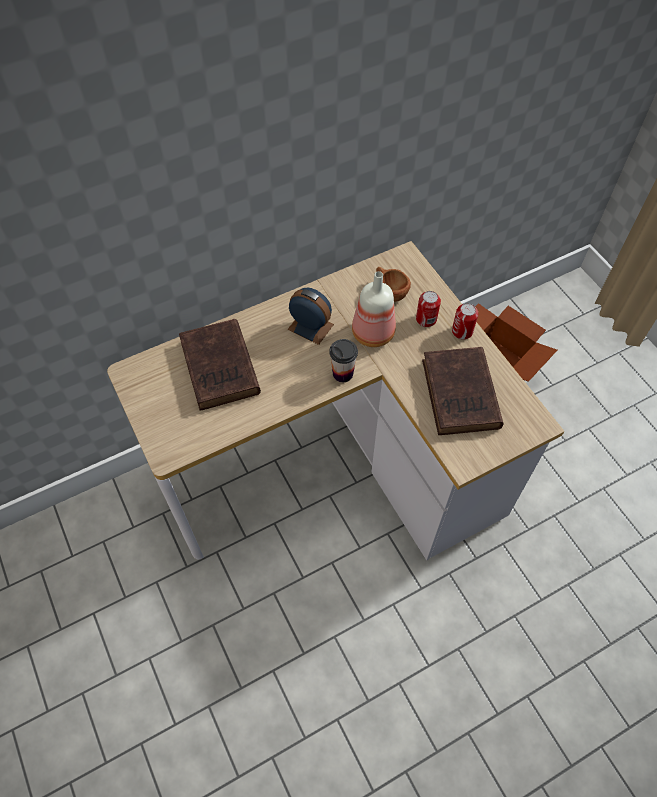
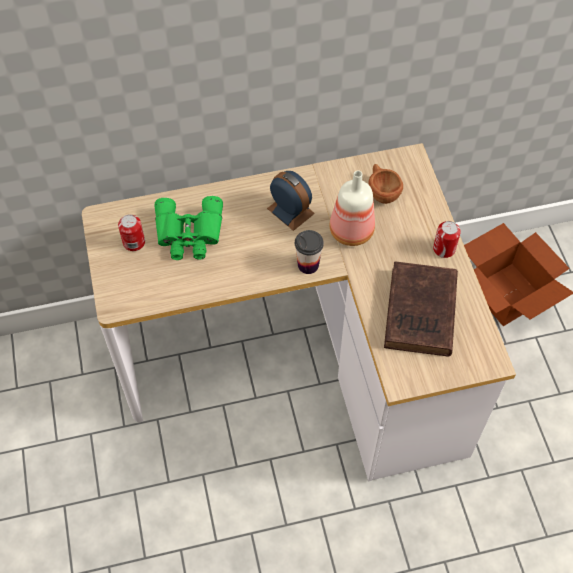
camera: 15 degrees right, 0 degrees up
brown book [179,319,261,411] -> green binoculars [155,196,223,260]
can [416,291,441,327] -> can moved to [118,215,145,251]

